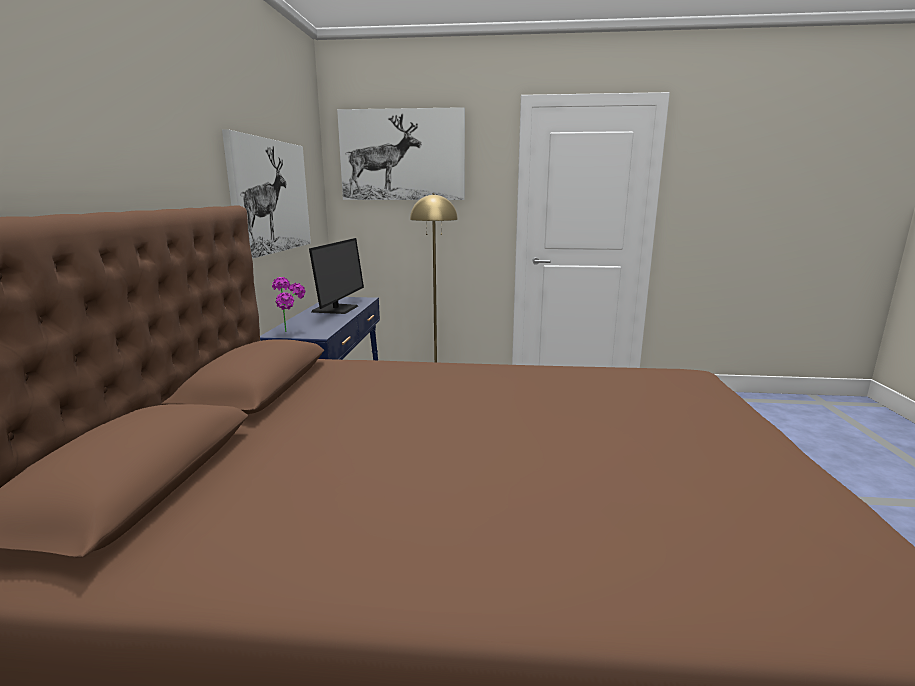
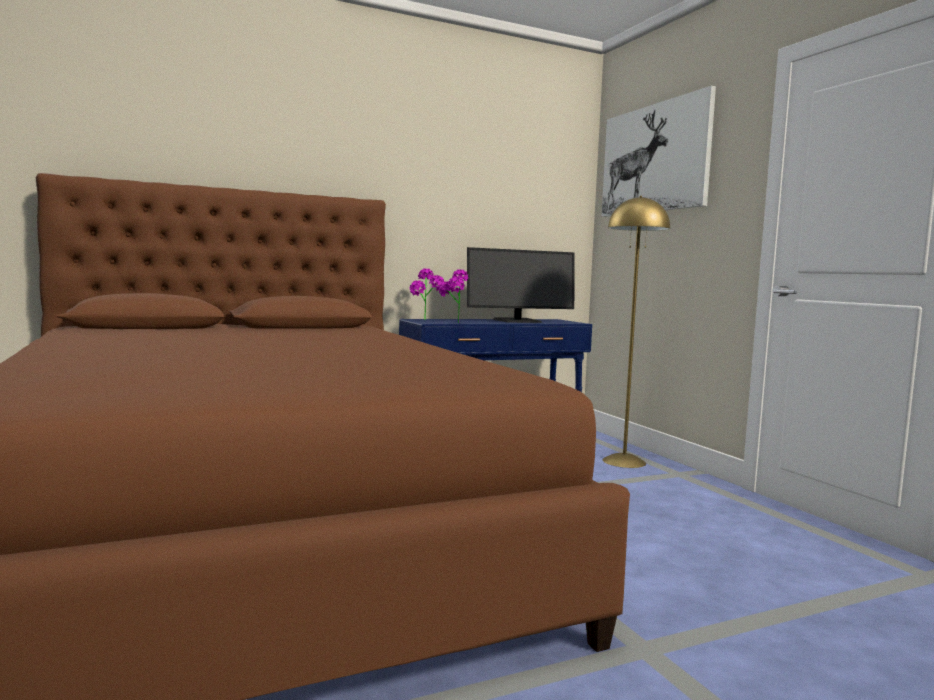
camera: 60 degrees right, 10 degrees down
picture [222,129,311,259] -> none
none -> potted plant [438,269,468,323]

